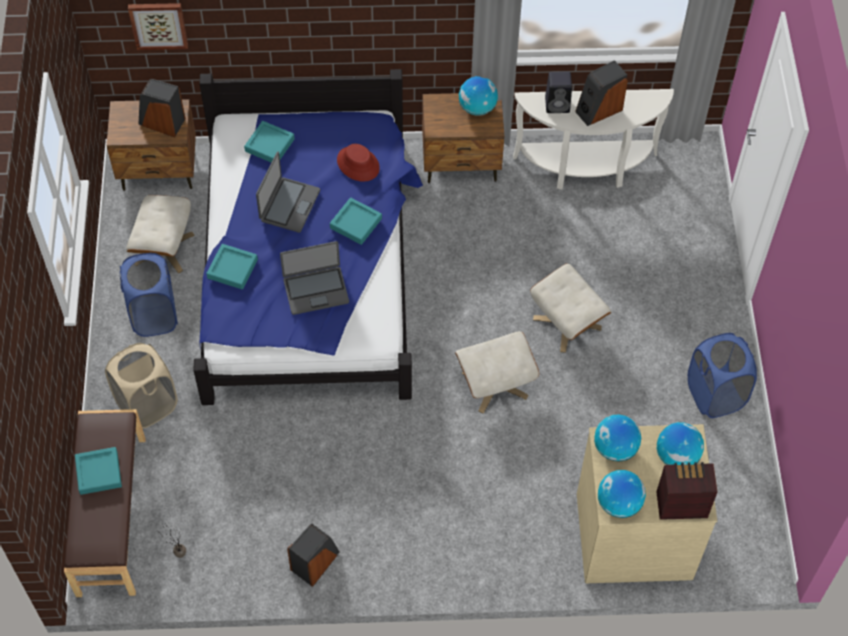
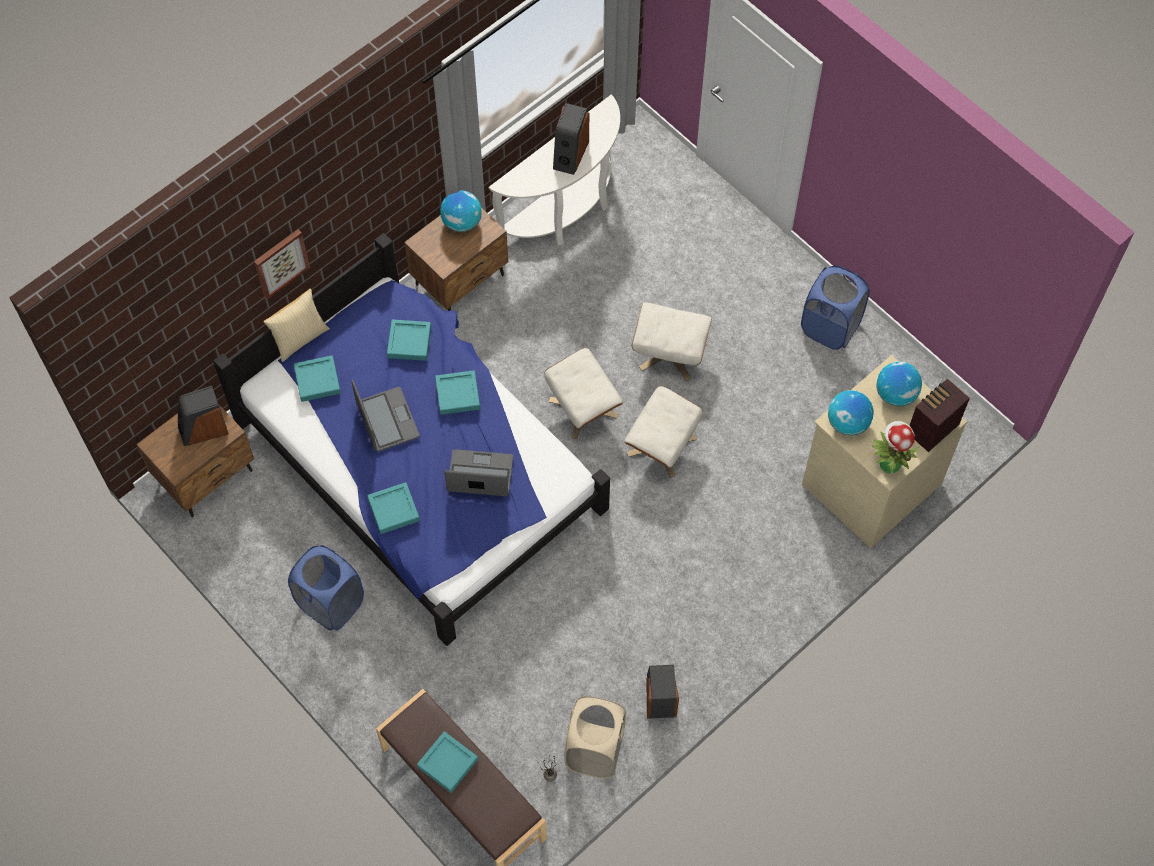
camera: 40 degrees left, 5 degrees up
beige laundry basket [105,343,178,429] -> beige laundry basket moved to [564,696,626,779]
beige ottoman [126,195,195,273] -> beige ottoman moved to [544,348,623,439]
picture [128,3,188,50] -> picture moved to [254,229,310,300]
laptop [280,241,349,315] -> laptop turned 120 degrees counterclockwise [444,449,513,496]
red hat [337,144,380,182] -> turquoise tray [387,319,431,361]
black speaker [545,72,572,113] -> none
globe [598,470,646,518] -> potted plant [871,421,920,473]
none -> pillow [263,288,330,362]

